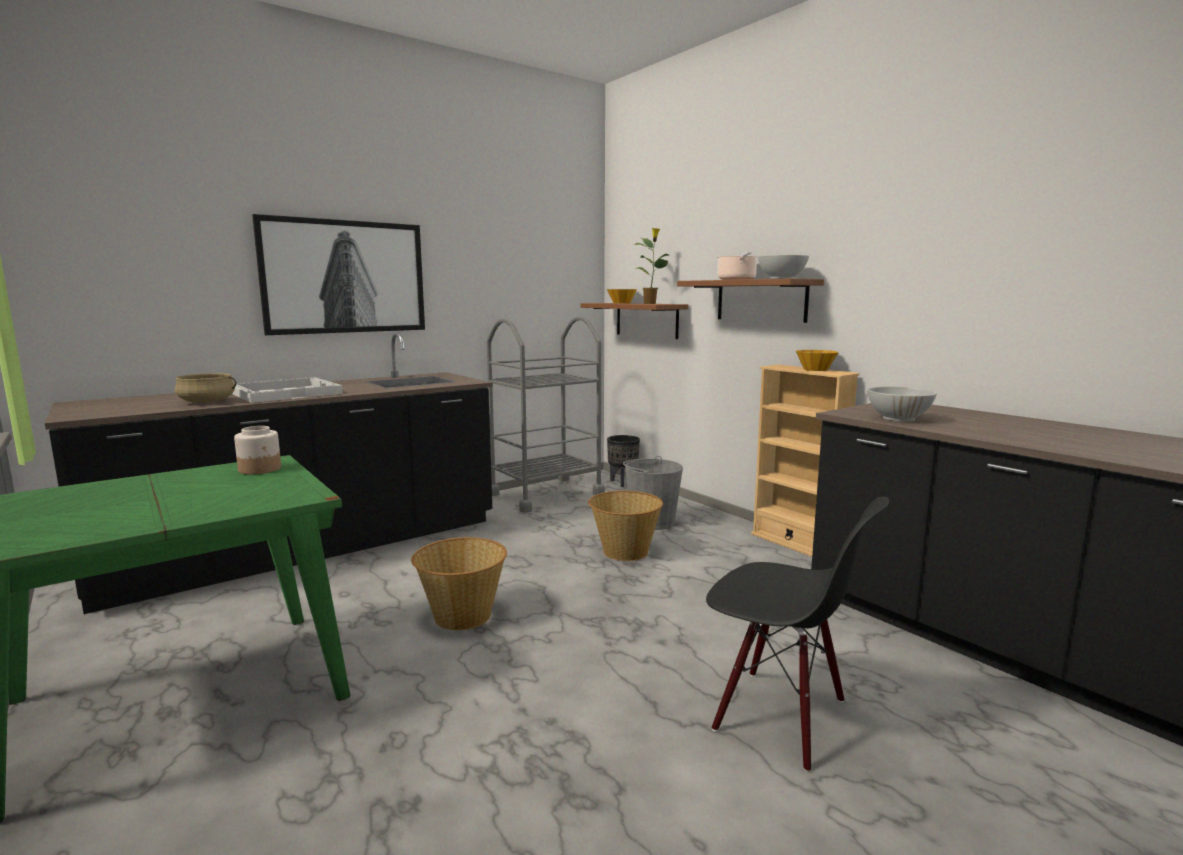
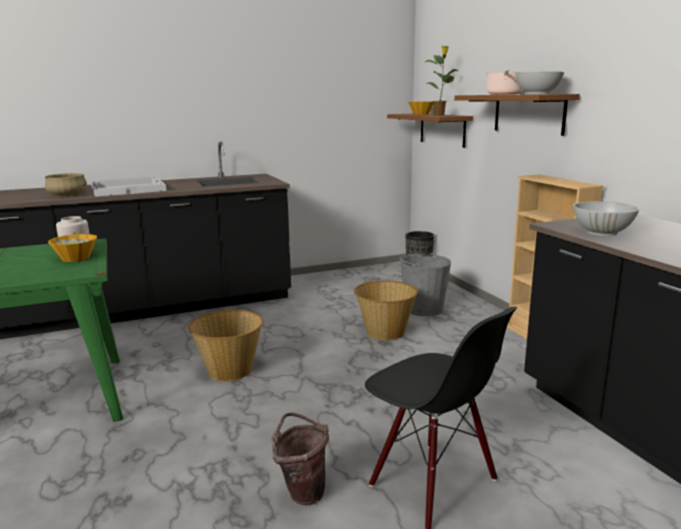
camera: 15 degrees right, 5 degrees up
picture [252,214,425,335] -> none
grey cart [487,316,605,513] -> none
bowl [796,350,839,371] -> bowl moved to [48,234,97,262]
none -> brown bucket [272,412,329,505]

